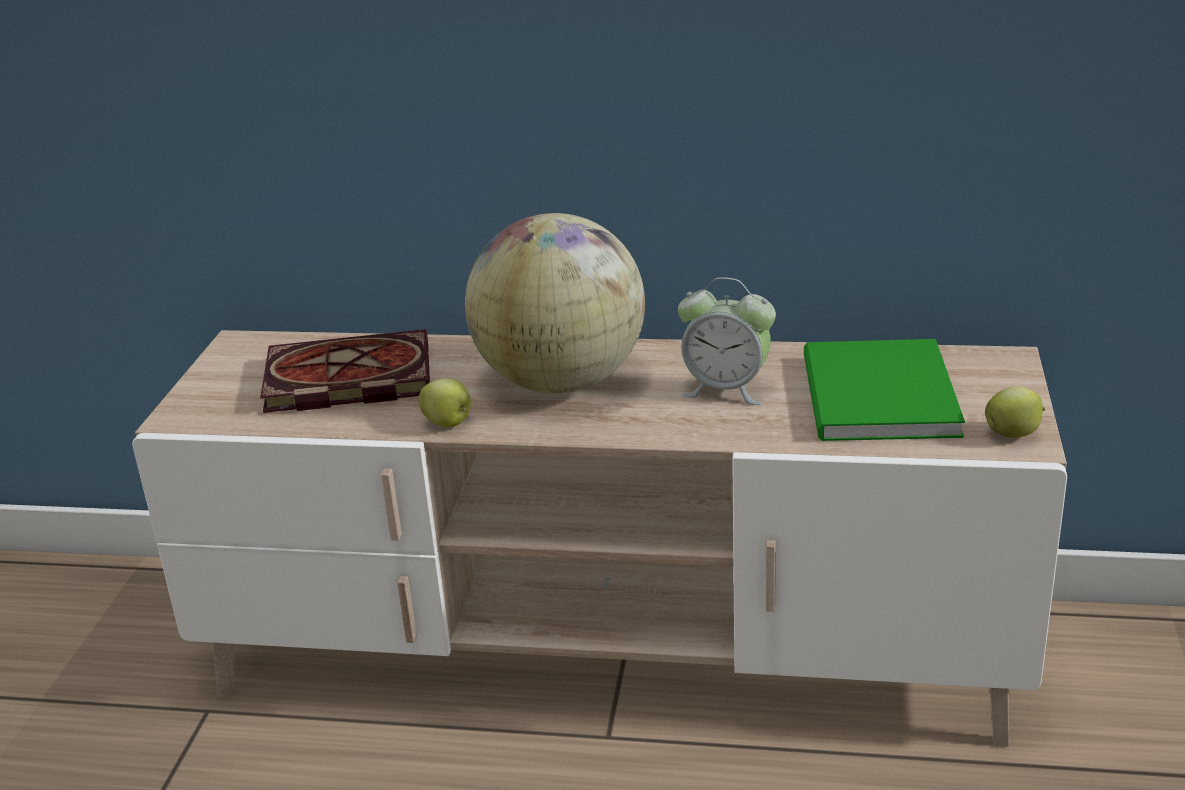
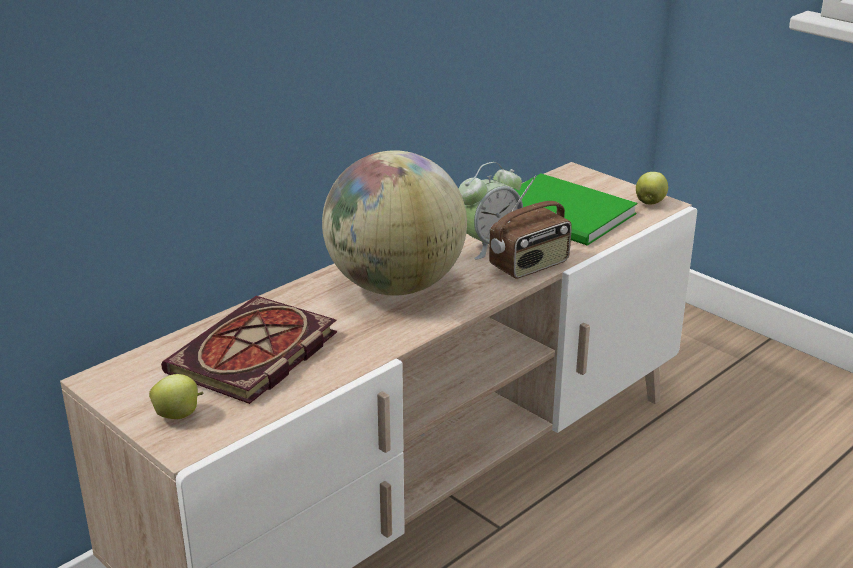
camera: 55 degrees left, 0 degrees up
apple [418,378,471,427] -> apple moved to [149,374,203,419]
none -> radio [489,175,572,279]

